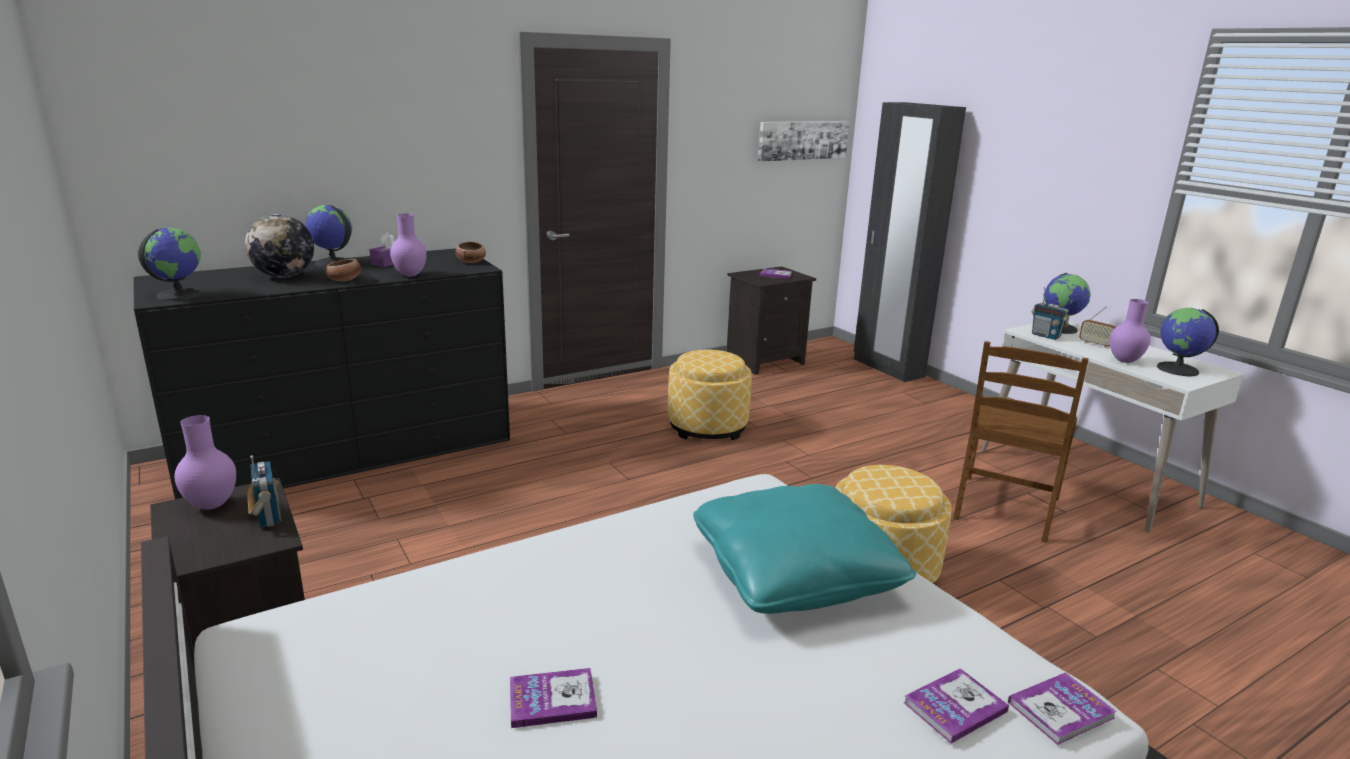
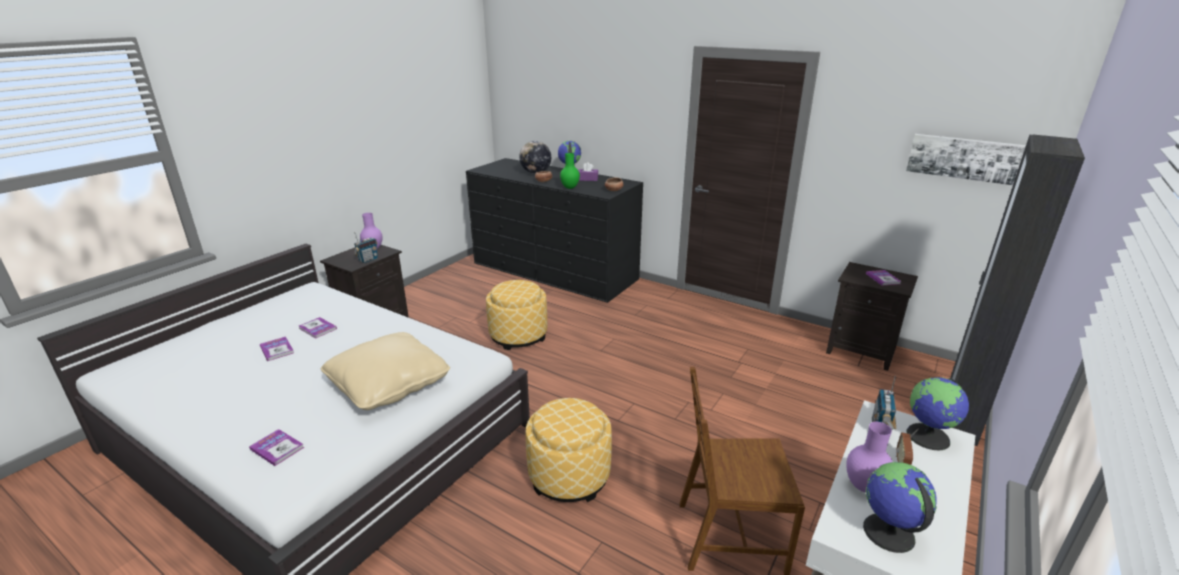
camera: 65 degrees right, 5 degrees up
globe [138,228,202,301] -> none
purple vase [390,213,427,277] -> green vase [560,153,580,189]
ottoman [668,350,752,440] -> ottoman moved to [486,280,547,350]
turquoise pillow [693,484,916,614] -> beige pillow [321,332,450,410]
book [1008,672,1117,745] -> book moved to [299,317,337,339]

